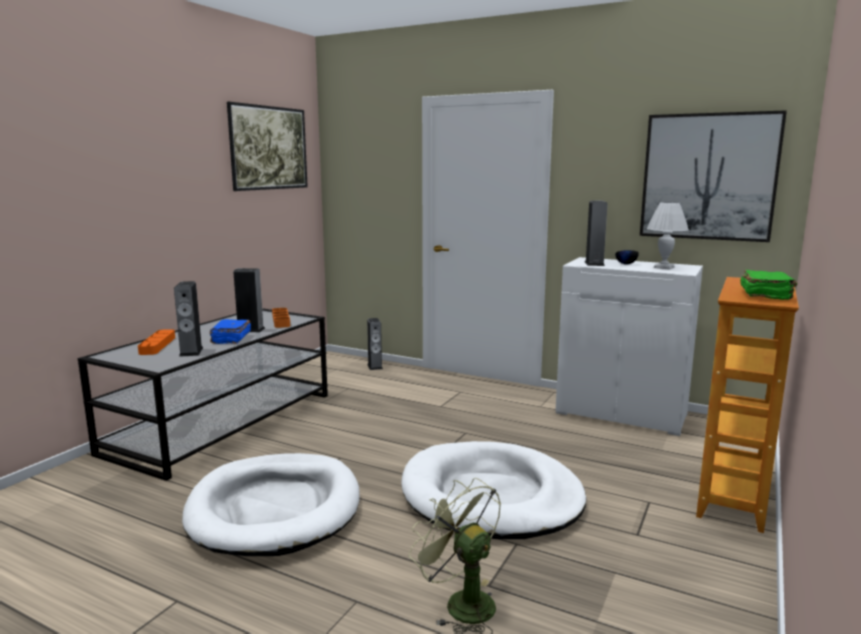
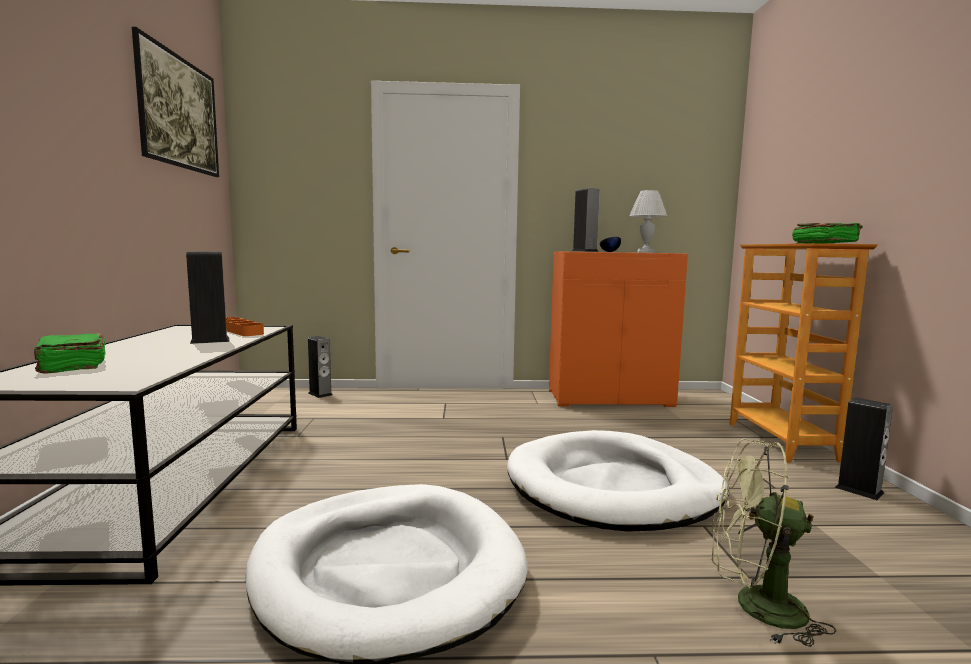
camera: 30 degrees left, 5 degrees down
orange tray [138,329,175,355] -> green book [34,333,105,374]
speaker [174,281,203,357] -> speaker moved to [835,397,893,500]
blue book [210,319,251,344] -> none
white cabinet [556,257,703,436] -> orange cabinet [549,251,688,407]
picture [640,110,787,242] -> none

